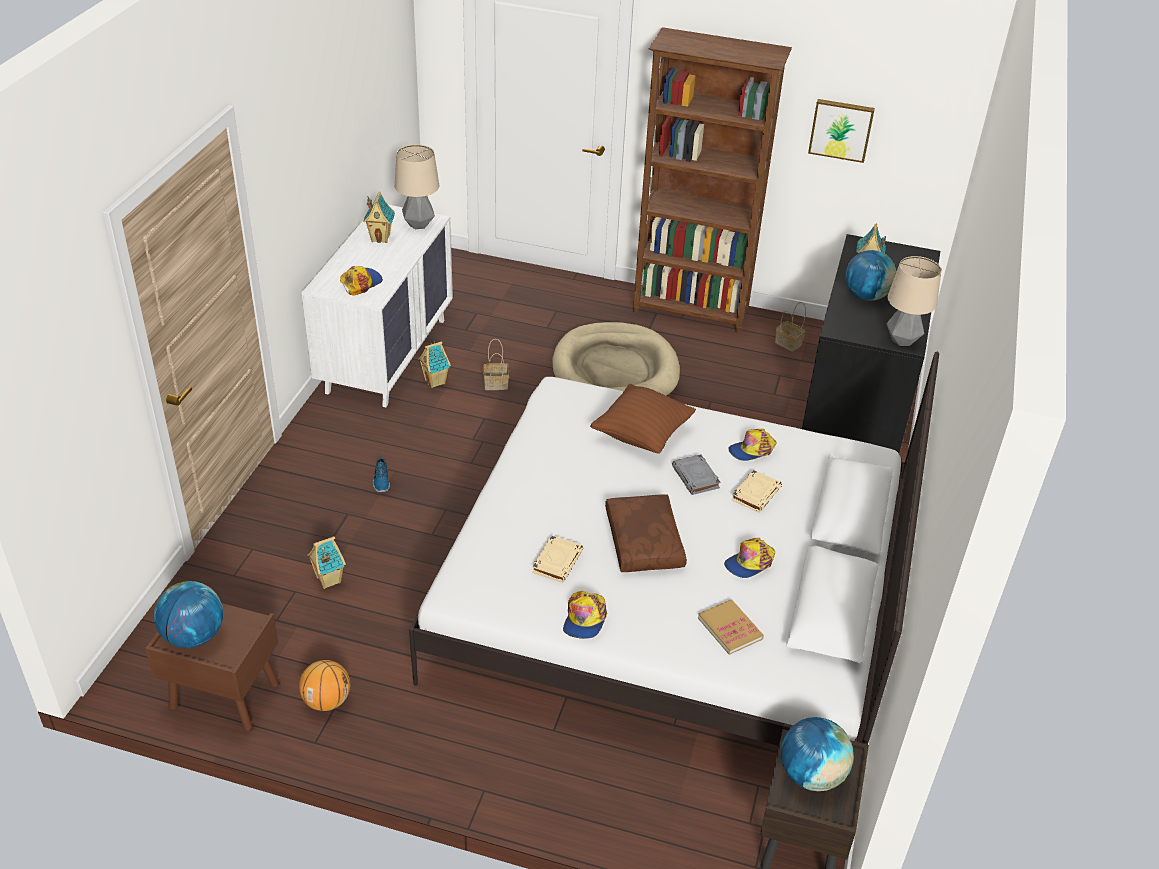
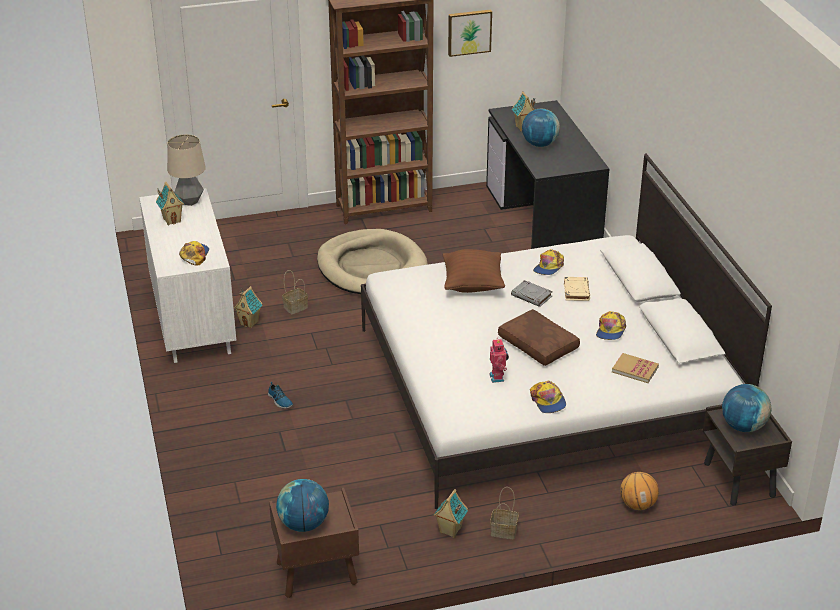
camera: 30 degrees left, 5 degrees down
basketball [299,660,350,711] -> basketball moved to [620,472,659,510]
toy house [307,536,346,589] -> toy house moved to [434,489,468,538]
beige book [532,536,583,583] -> toy robot [489,339,509,383]
basket [775,302,806,352] -> basket moved to [490,487,519,539]
table lamp [886,256,941,346] -> none

